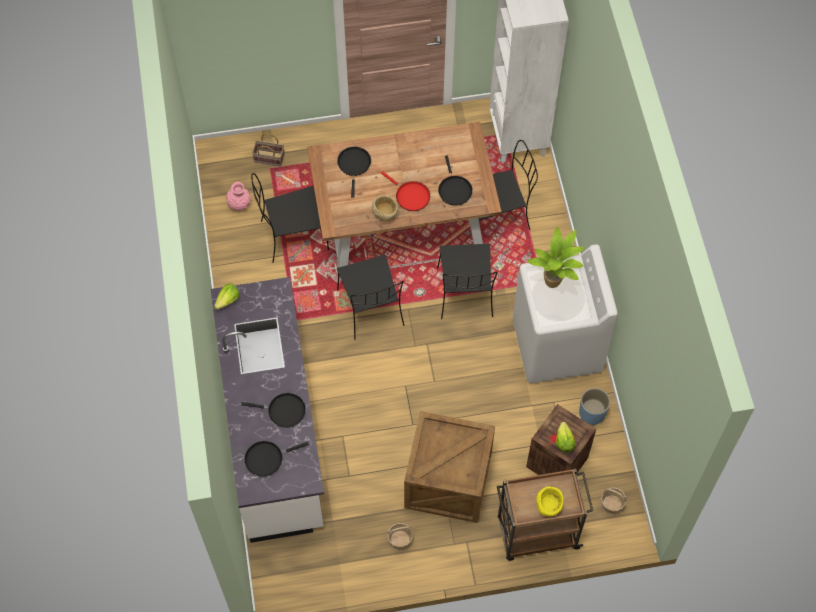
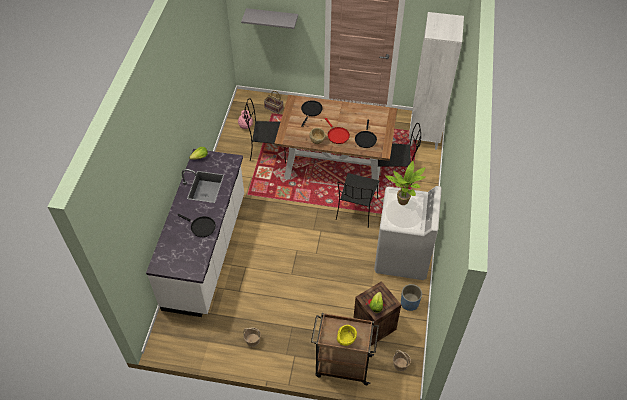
camera: 20 degrees right, 10 degrees down
black frying pan [244,441,309,477] -> none
black chair [337,255,404,340] -> none
crate [404,411,495,523] -> none
none -> grey shelf [241,8,298,29]

